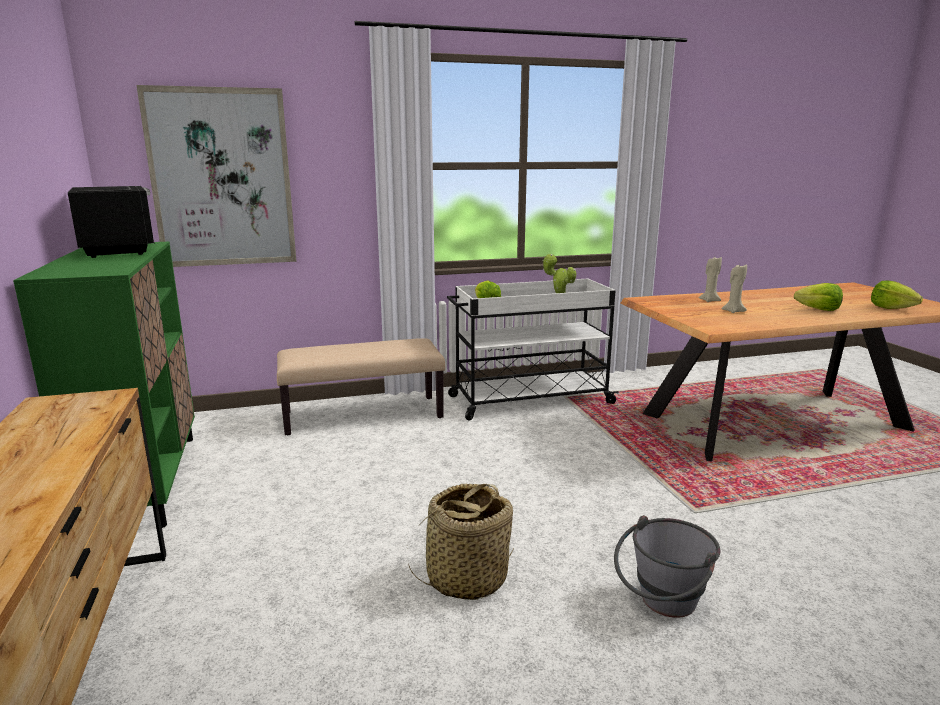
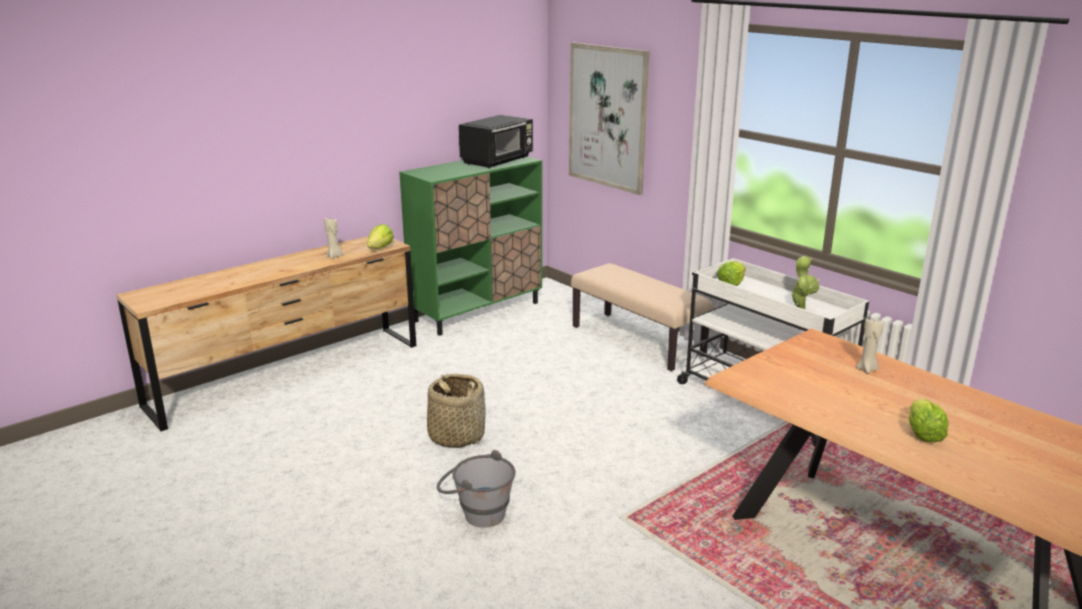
camera: 65 degrees right, 5 degrees up
beige candle [721,264,747,313] -> beige candle moved to [324,218,343,259]
lettuce [871,280,923,309] -> lettuce moved to [367,224,394,249]

